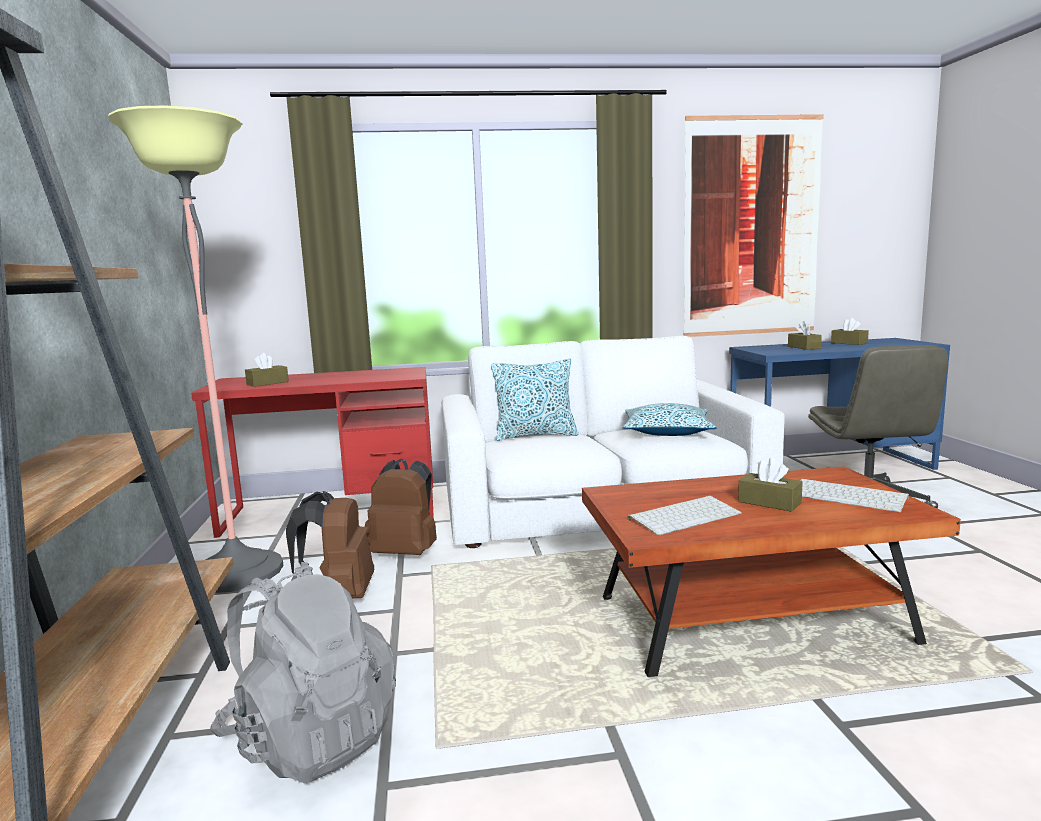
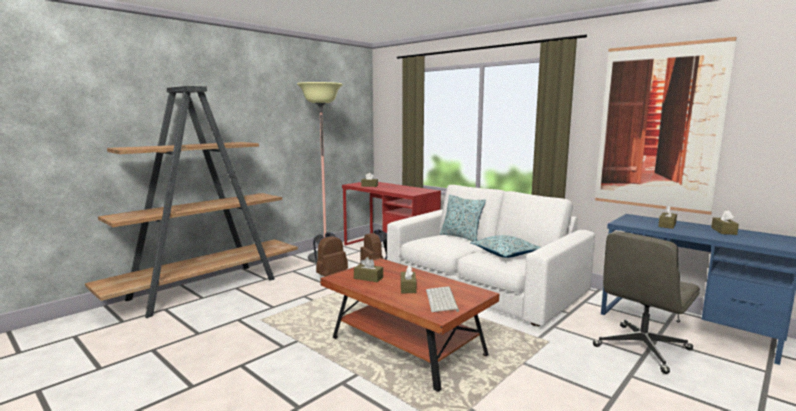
camera: 50 degrees right, 0 degrees up
grey backpack [210,562,396,784] -> none
keyboard [627,496,741,535] -> brown tissue box [354,257,383,282]

